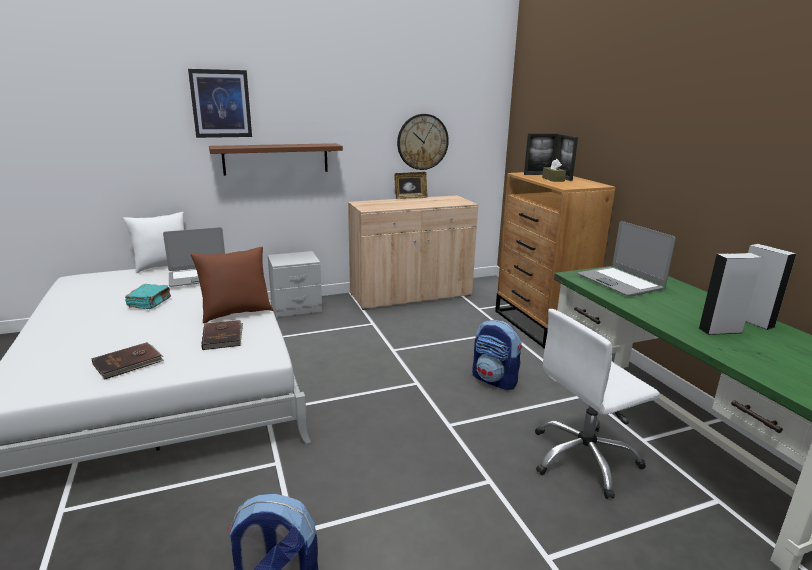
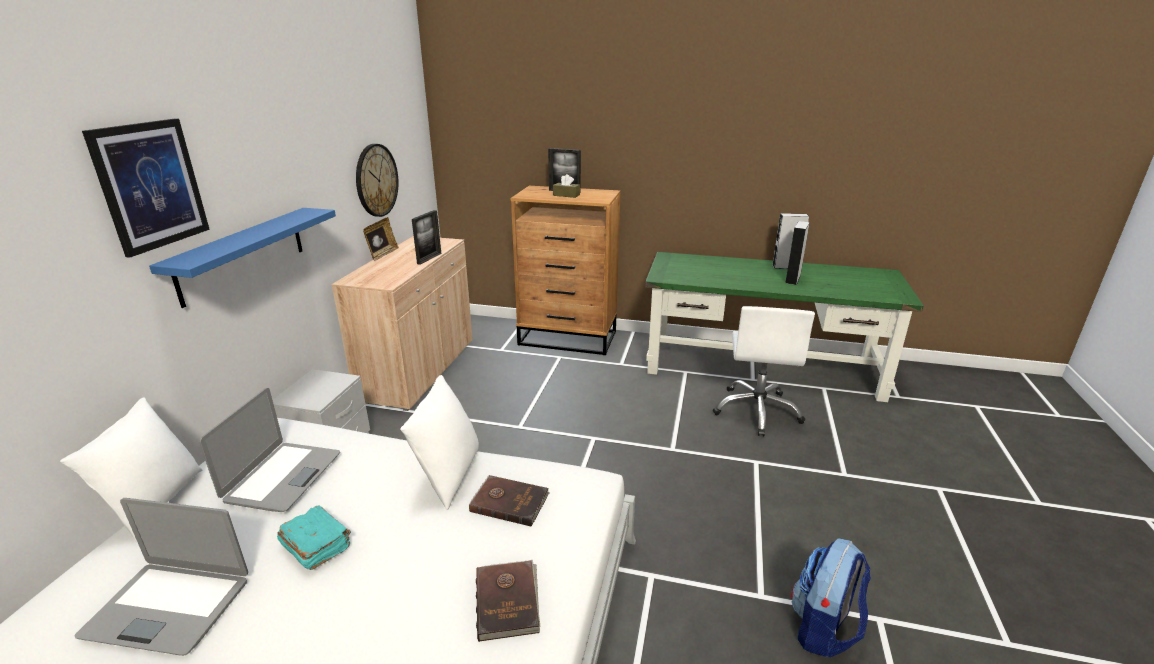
camera: 55 degrees left, 5 degrees up
brown pillow [190,247,273,323] -> white pillow [400,375,479,510]
brown shelf [209,143,343,176] -> blue shelf [149,208,336,308]
backpack [472,320,522,390] -> none
picture frame [524,133,558,175] -> picture frame moved to [412,210,441,265]
laptop [577,221,676,296] -> laptop moved to [75,498,248,656]

